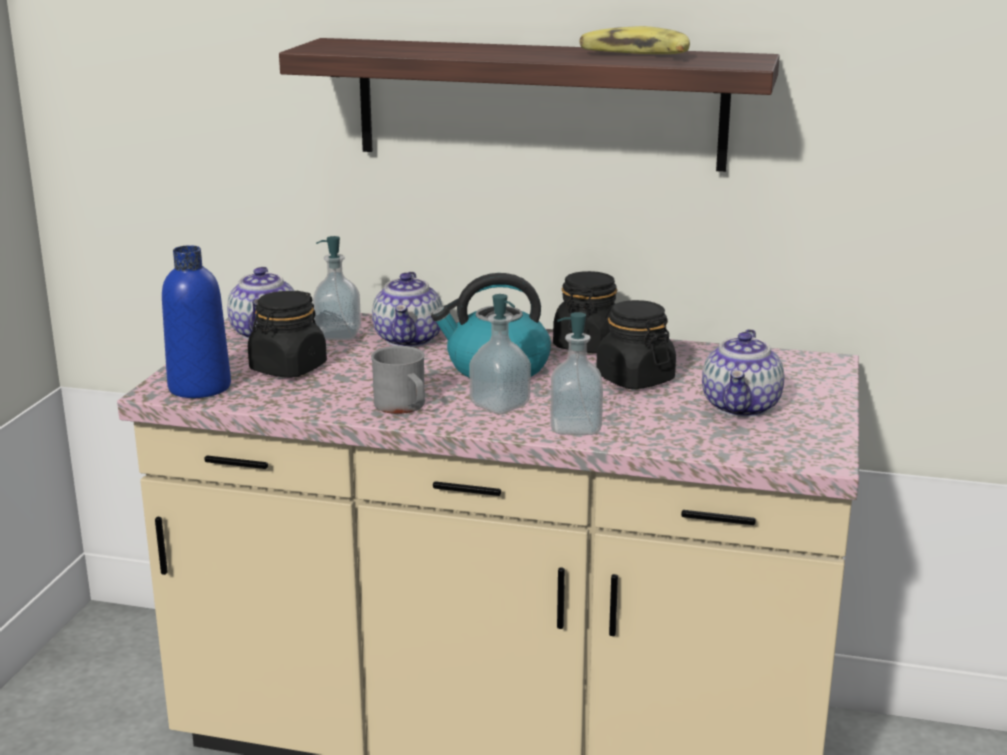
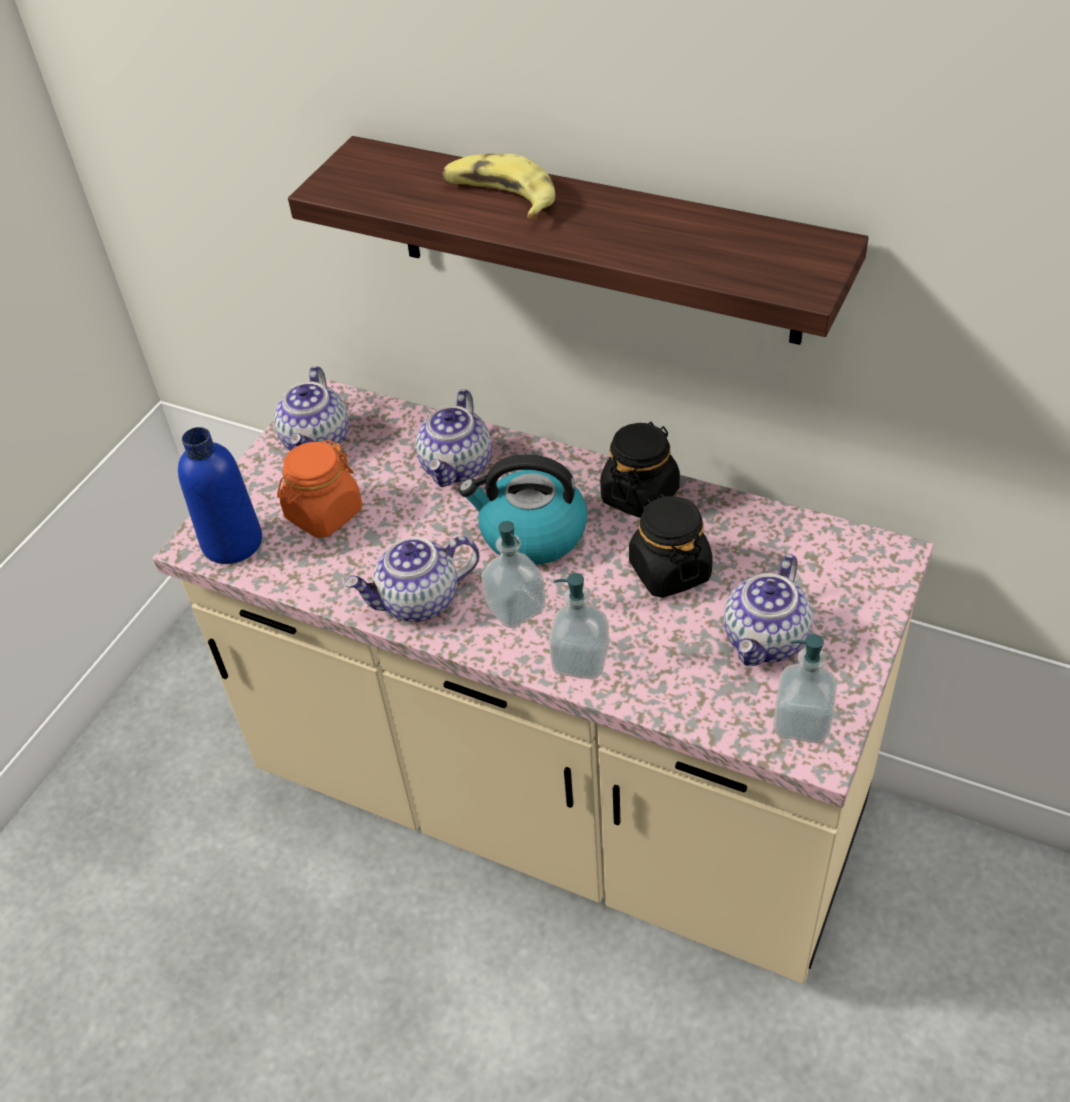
camera: 15 degrees right, 25 degrees up
black jar [248,291,327,378] -> orange jar [277,439,362,538]
soap dispenser [312,236,361,340] -> soap dispenser moved to [773,634,837,743]
grey mug [371,346,425,414] -> teapot [344,536,479,622]
banana [580,26,690,54] -> banana moved to [443,154,555,219]

